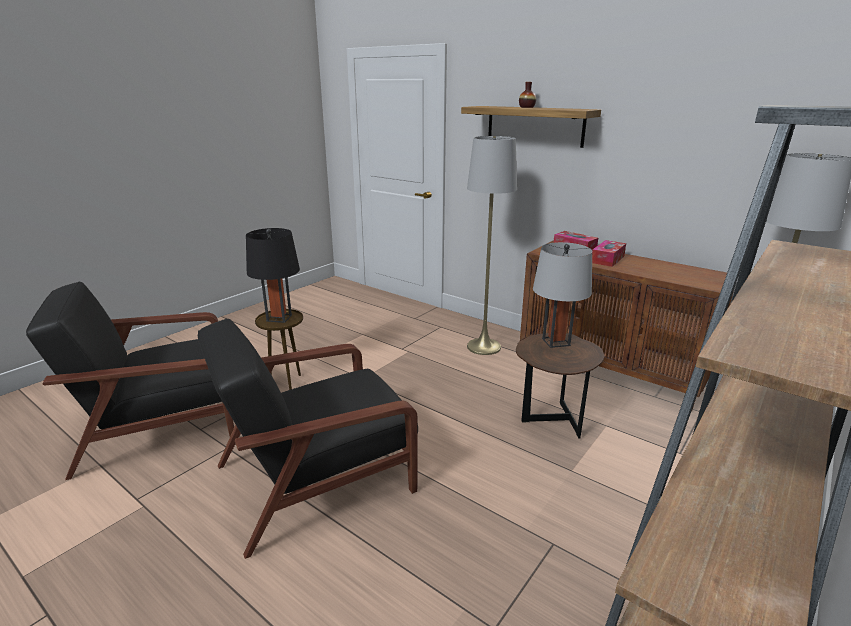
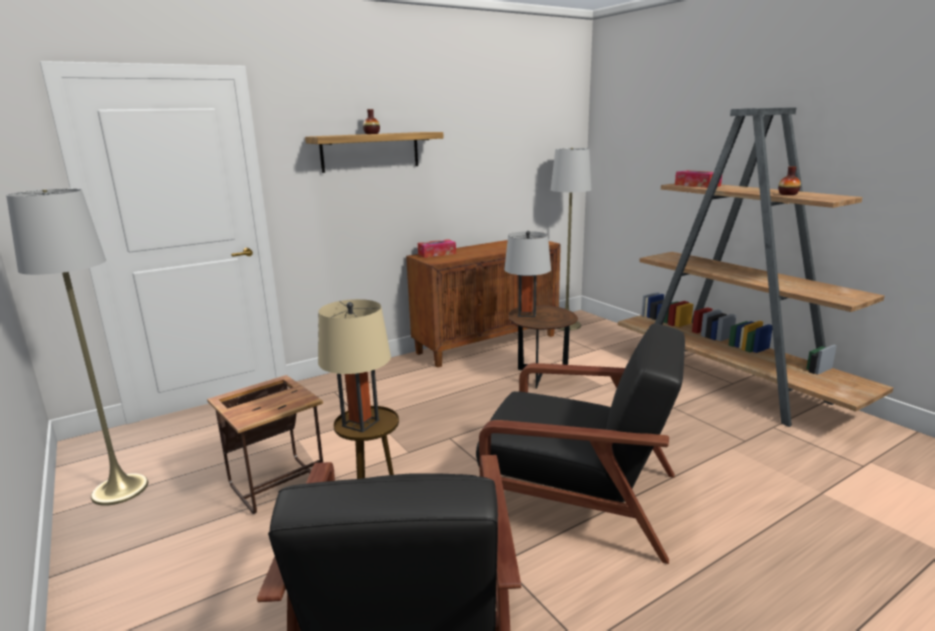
camera: 70 degrees left, 5 degrees down
black armchair [198,318,418,559] -> black armchair turned 60 degrees counterclockwise [476,323,685,564]
black table lamp [246,228,300,323] -> beige table lamp [318,299,391,432]
grey floor lamp [467,136,517,355] -> grey floor lamp moved to [6,189,148,506]
tissue box [592,240,626,267] -> tissue box moved to [675,170,722,188]
none -> side table [207,375,323,514]
none -> vase [778,166,801,195]

